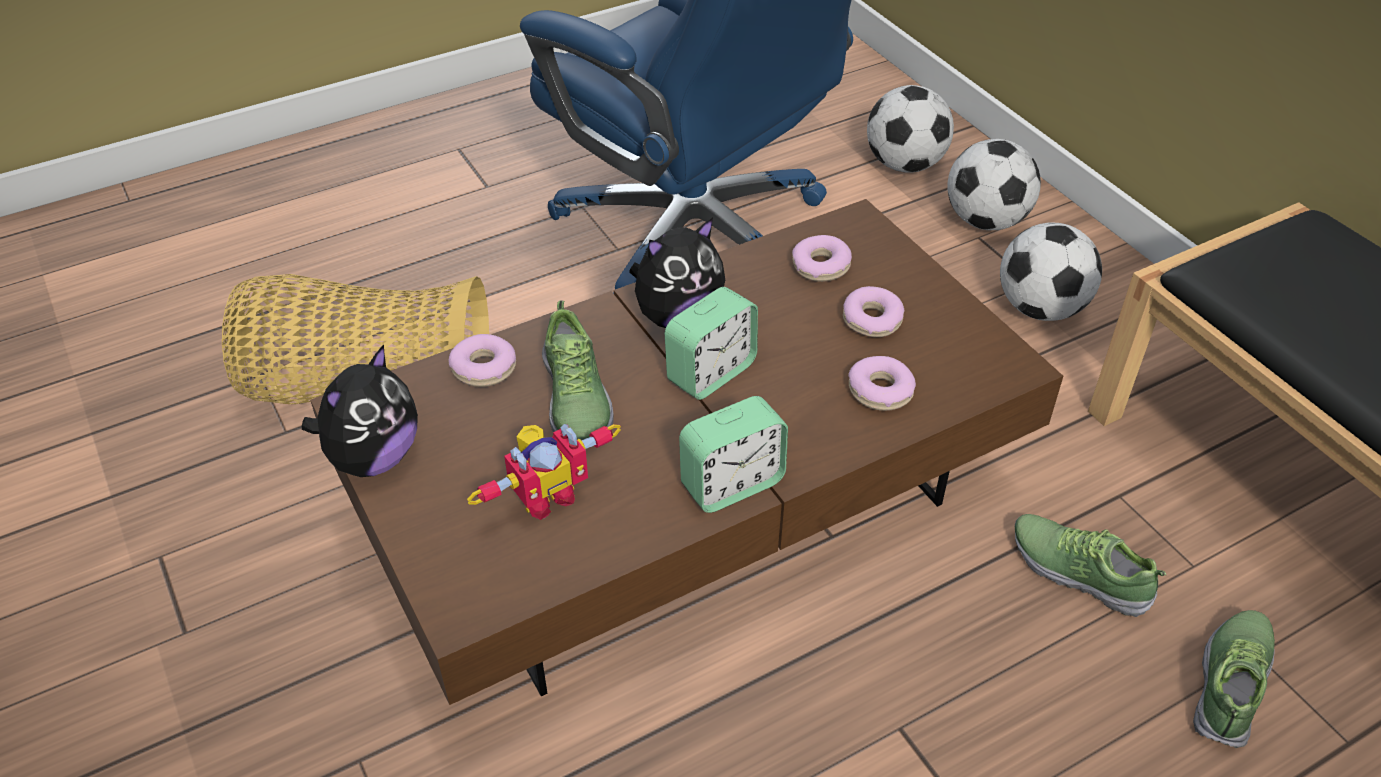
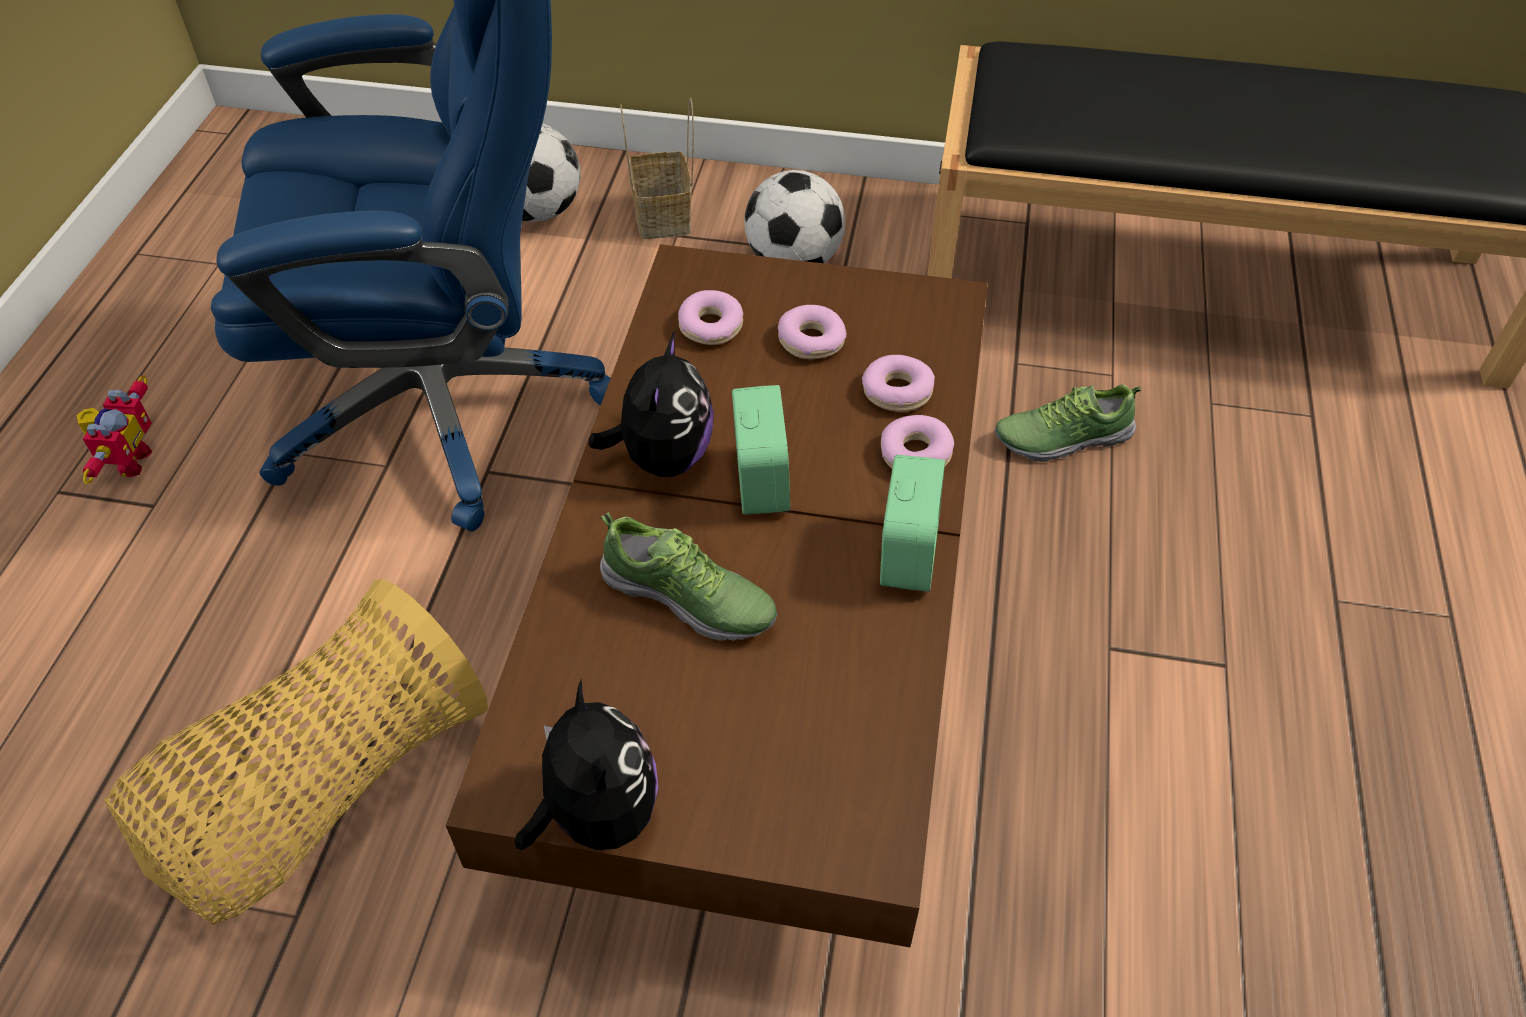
camera: 50 degrees left, 5 degrees up
donut [449,334,516,387] -> donut moved to [881,415,954,468]
toy robot [467,424,621,520] -> toy robot moved to [76,376,152,484]
football [947,139,1041,230] -> basket [620,98,694,239]
shoe [1193,610,1275,748] -> none

